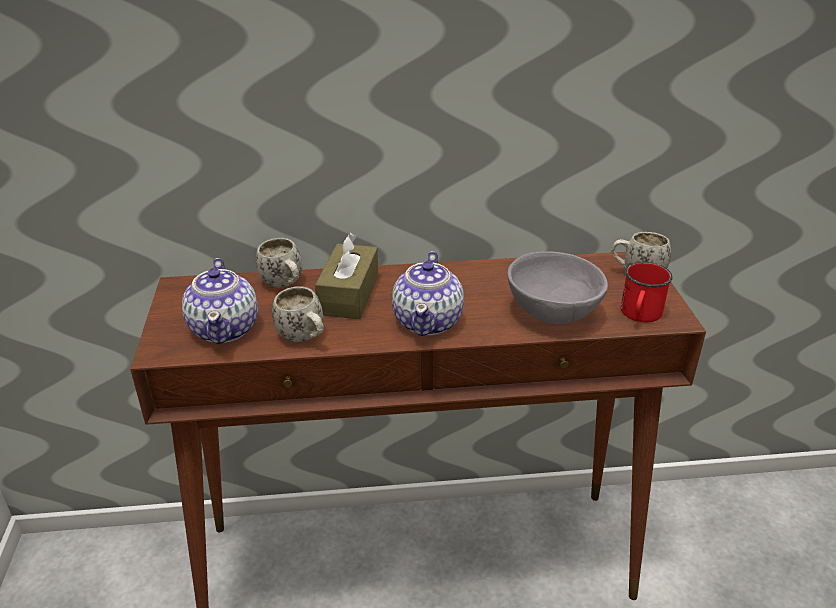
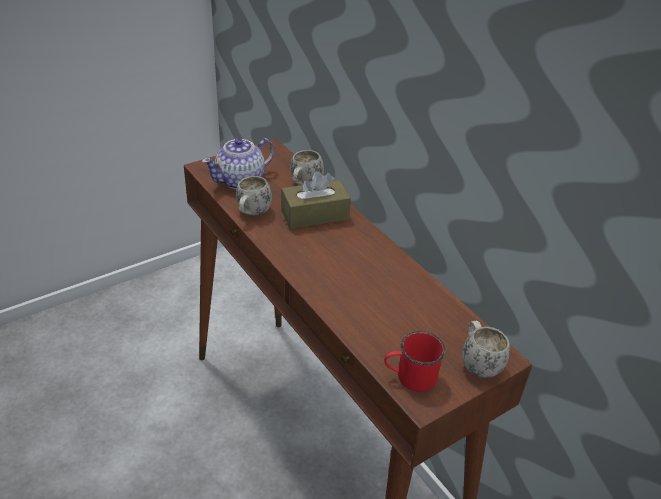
camera: 60 degrees right, 5 degrees up
teapot [392,251,464,336] -> none
grey bowl [507,251,608,324] -> none

